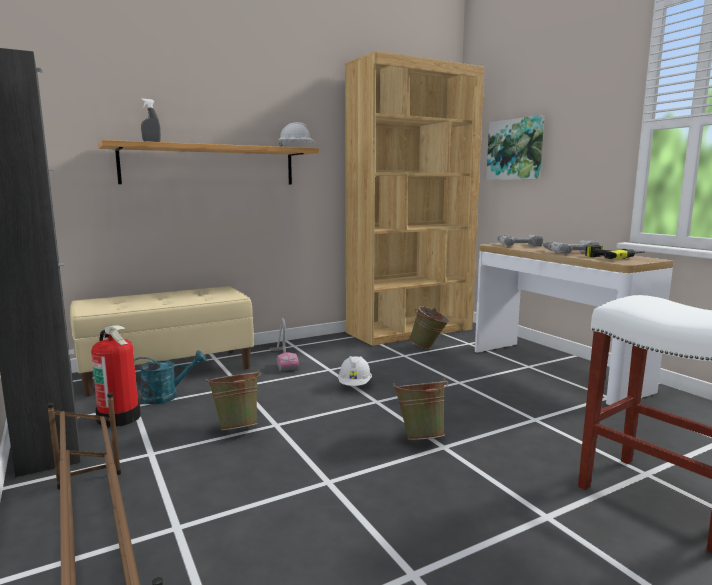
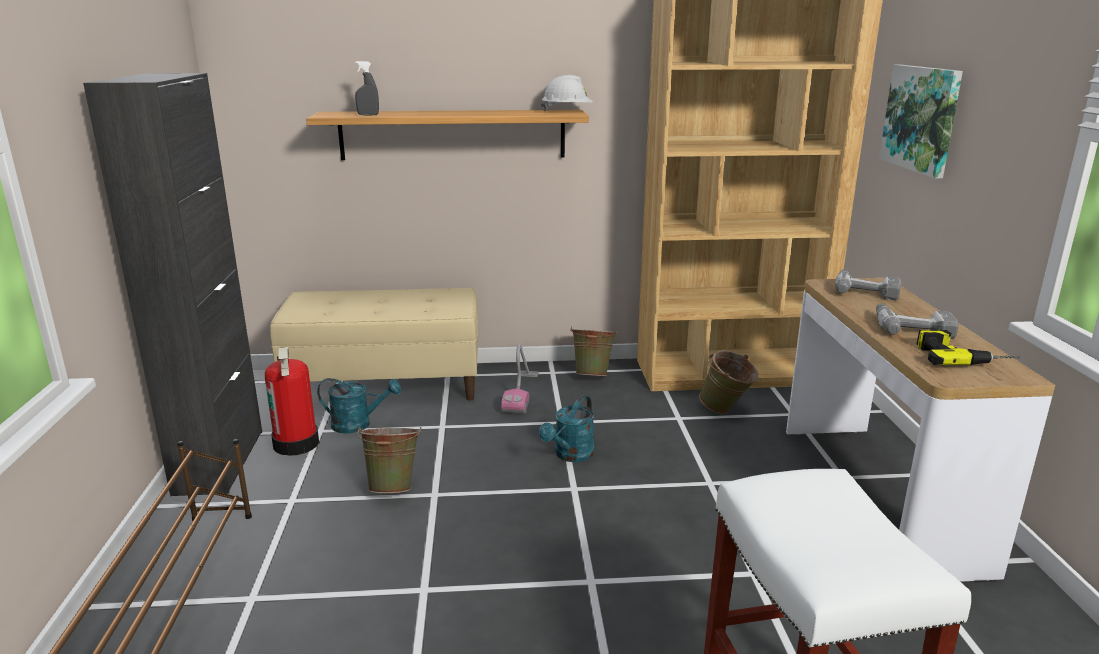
camera: 25 degrees right, 10 degrees up
white hard hat [338,356,372,386] -> turquoise watering can [539,395,595,462]
green bucket [393,378,449,440] -> green bucket moved to [570,326,618,376]

